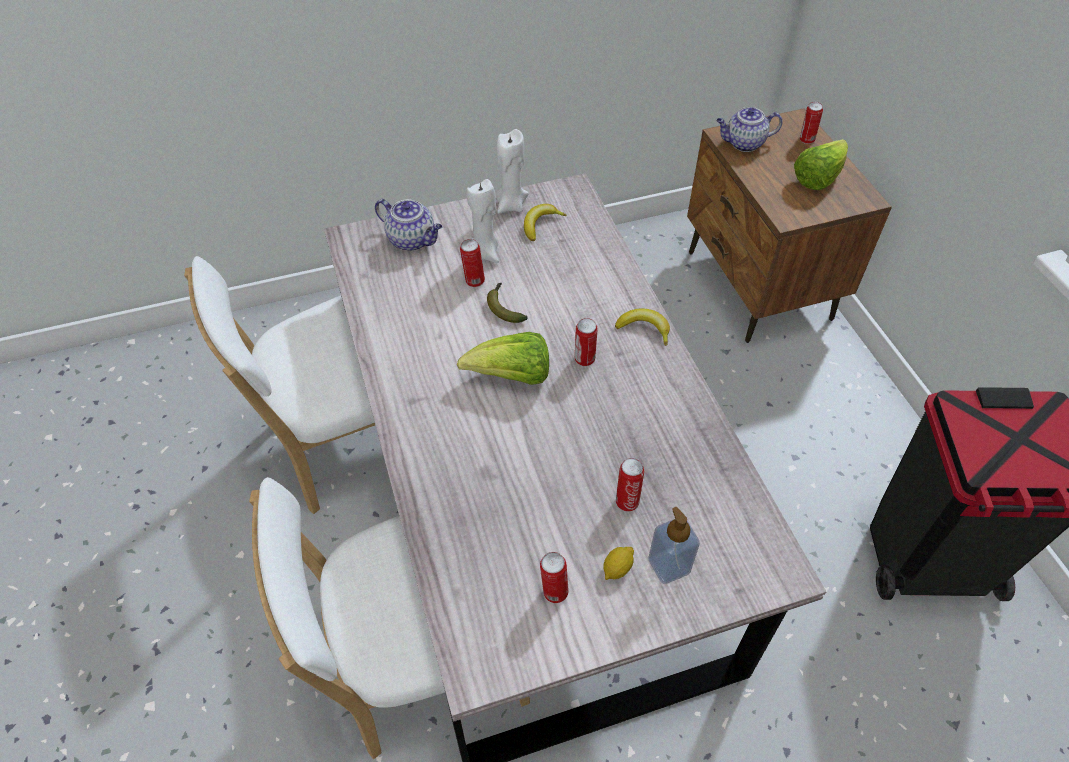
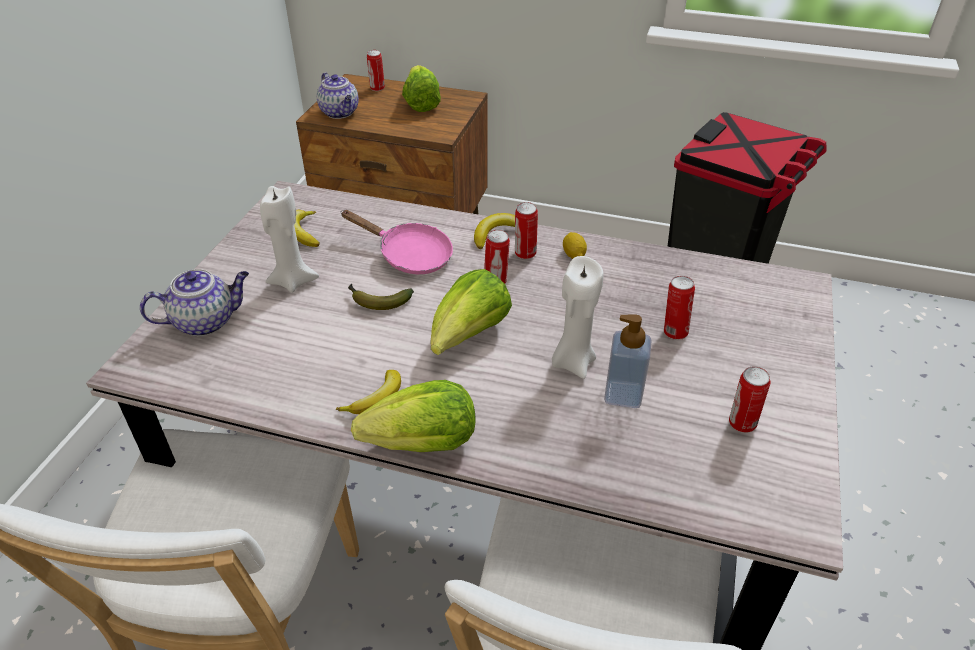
camera: 55 degrees left, 10 degrees down
can [460,239,485,287] -> can moved to [515,202,538,259]
white candle [496,129,528,213] -> white candle moved to [552,256,604,379]
lemon [603,547,634,580] -> lemon moved to [563,232,587,259]
soap dispenser [648,507,700,584] -> soap dispenser moved to [604,315,652,408]
teapot [716,107,783,152] -> teapot turned 60 degrees counterclockwise [317,73,359,119]
none -> banana [336,370,401,414]
none -> pink frying pan [342,210,453,274]
none -> lettuce [351,380,475,452]

